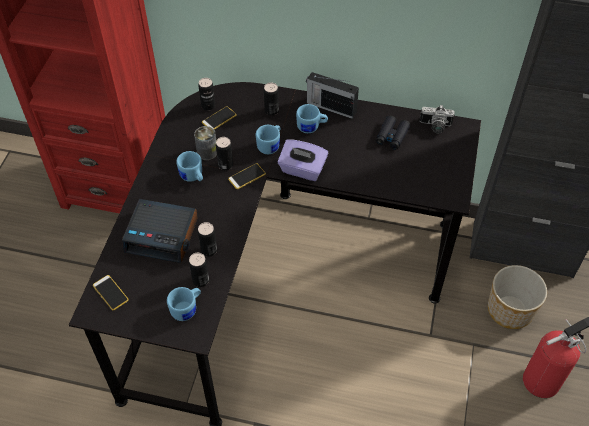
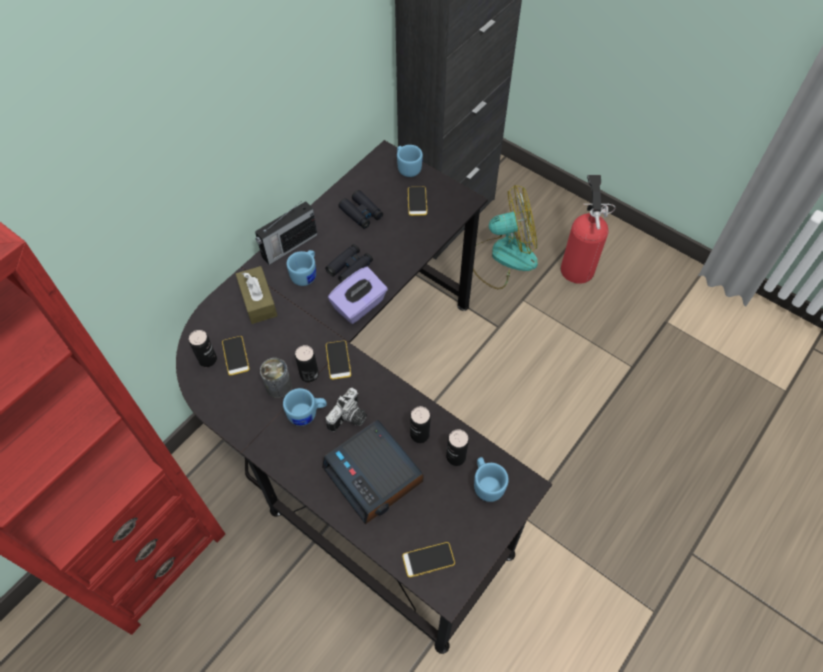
camera: 65 degrees left, 5 degrees up
alarm clock [122,199,198,263] -> alarm clock turned 105 degrees clockwise [322,420,424,524]
blue mug [256,125,280,154] -> blue mug moved to [397,145,423,177]
can [264,83,279,116] -> brown tissue box [236,266,278,324]
camera [419,105,455,134] -> camera moved to [326,388,367,432]
planter [488,265,547,329] -> fan [473,185,538,289]
none -> black binoculars [325,244,373,282]
none -> phone [408,187,427,216]

